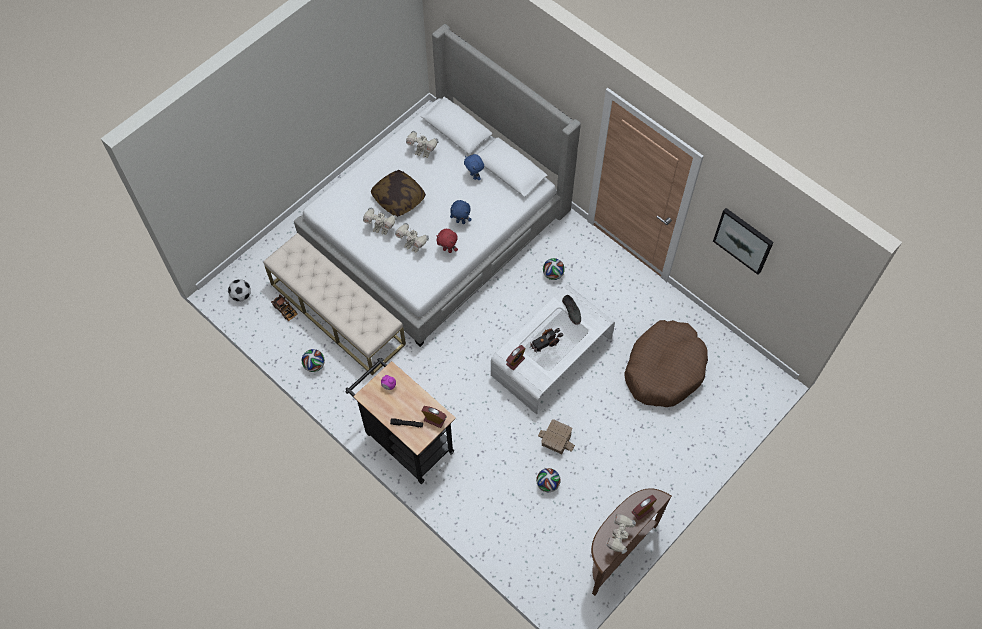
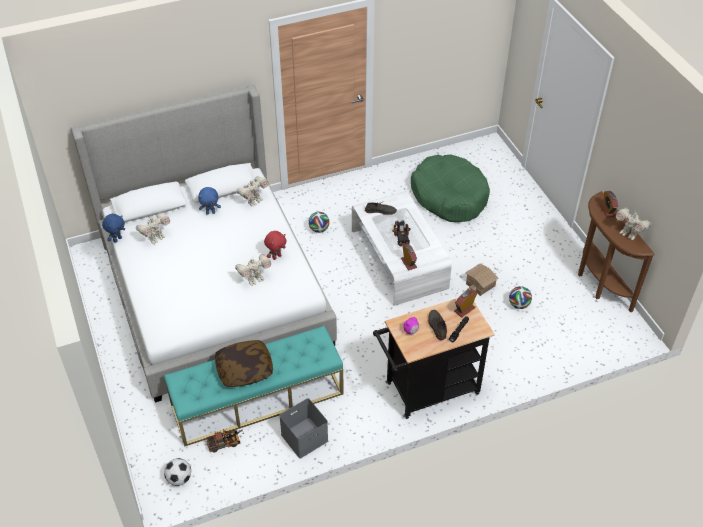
camera: 65 degrees left, 15 degrees down
beige bench [263,233,406,375] -> turquoise bench [164,326,344,447]
football [301,349,325,372] -> grey storage box [279,398,328,459]
toy robot [363,208,397,235] -> toy robot moved to [236,176,269,207]
pillow [371,170,426,217] -> pillow moved to [215,340,273,387]
blue plush toy [450,200,471,224] -> blue plush toy moved to [102,214,125,243]
brown dog bed [624,320,708,407] -> green dog bed [411,155,490,222]
picture [713,208,774,275] -> none
none -> grey shoe [428,310,447,340]

